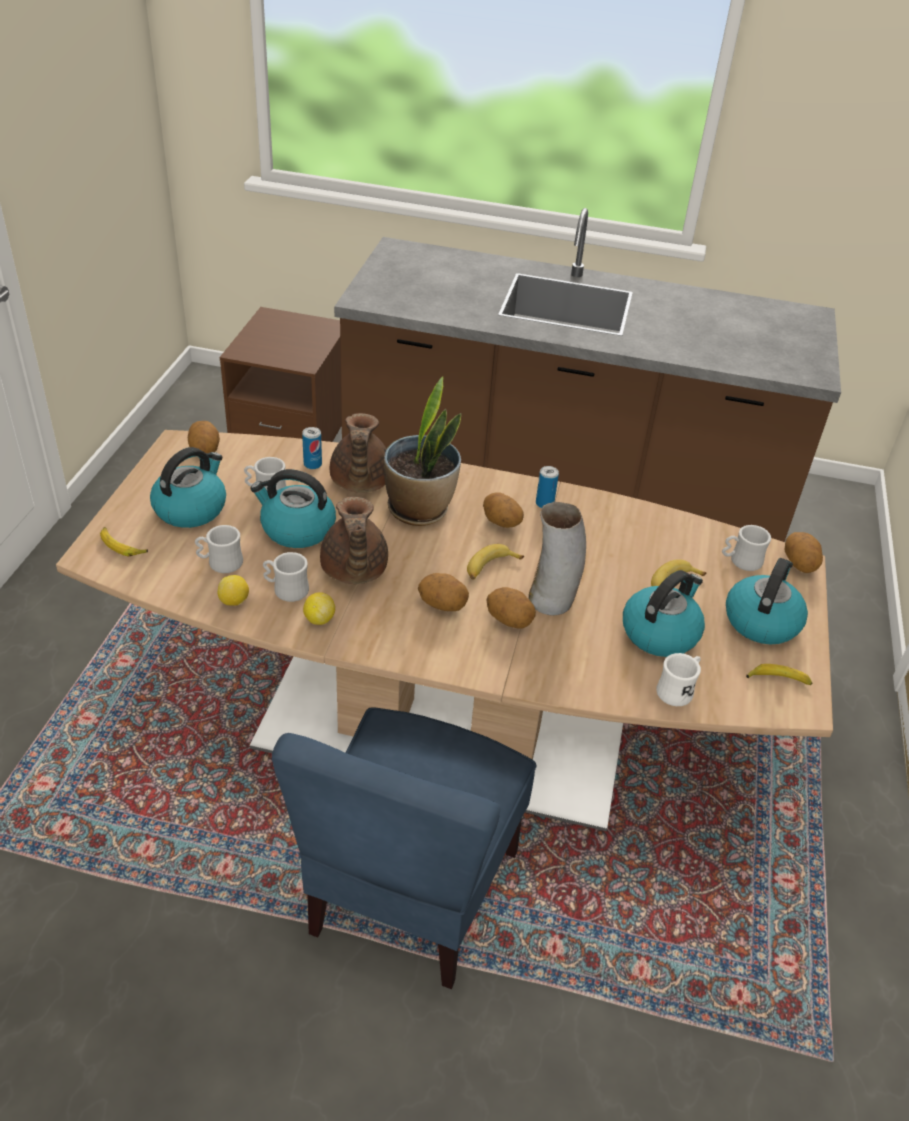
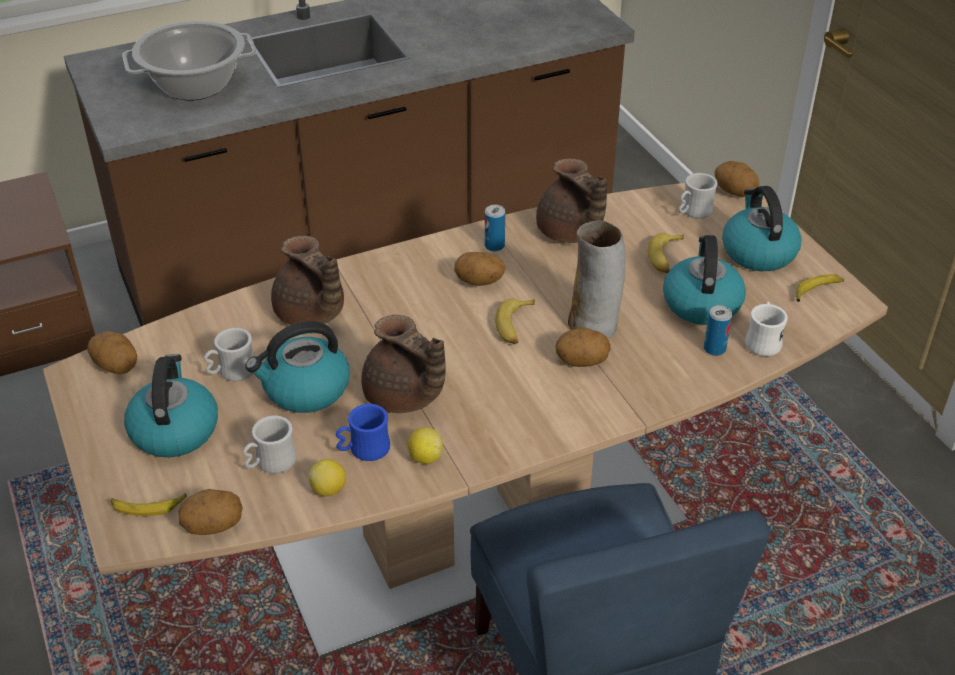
camera: 35 degrees left, 0 degrees up
white mug [263,552,309,602] -> blue mug [336,404,390,461]
can [302,427,322,469] -> can moved to [704,305,732,356]
potted plant [384,376,461,526] -> none
potato [418,573,469,611] -> potato moved to [178,489,243,535]
none -> cooking pot [122,21,256,100]
none -> brown teapot [536,158,607,243]

